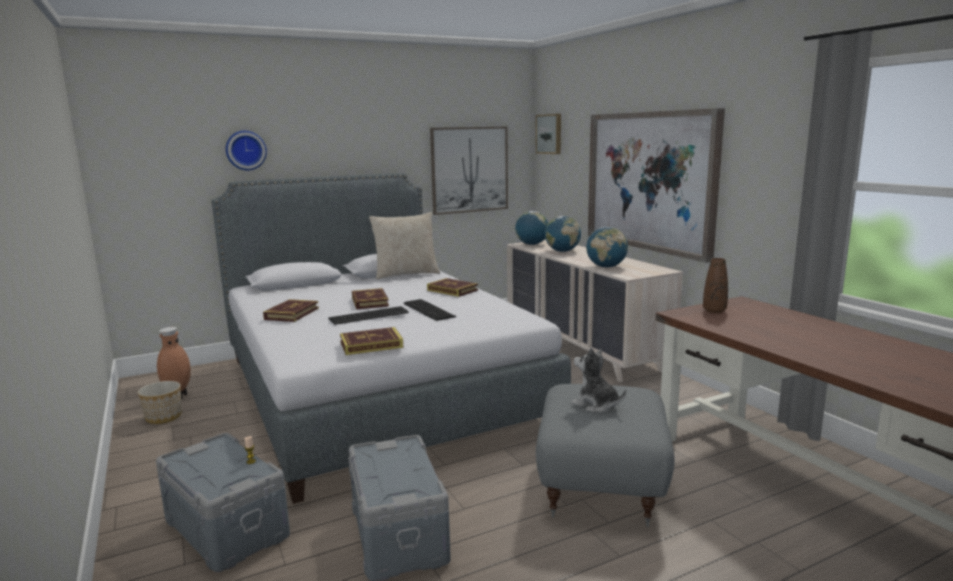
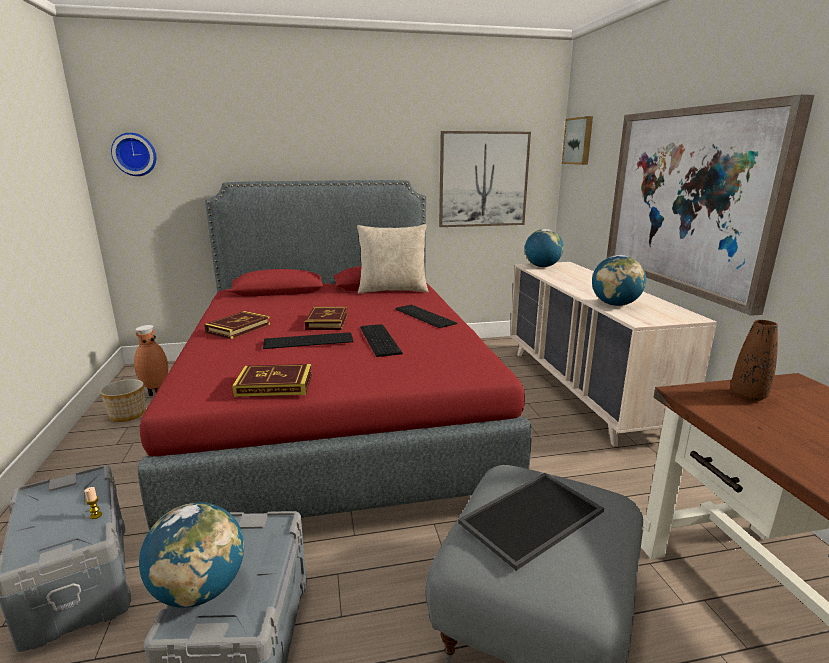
camera: 15 degrees right, 5 degrees up
grey bed [211,173,571,504] -> red bed [138,180,532,531]
wall clock [226,131,267,170] -> wall clock moved to [111,133,156,176]
book [427,278,478,297] -> keyboard [396,305,458,328]
globe [545,216,581,252] -> globe moved to [139,502,244,608]
plush toy [571,348,626,413] -> tray [458,473,604,571]

